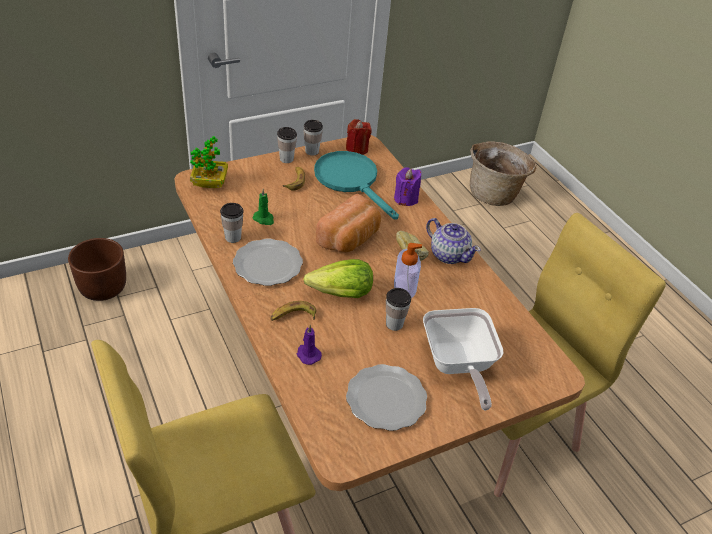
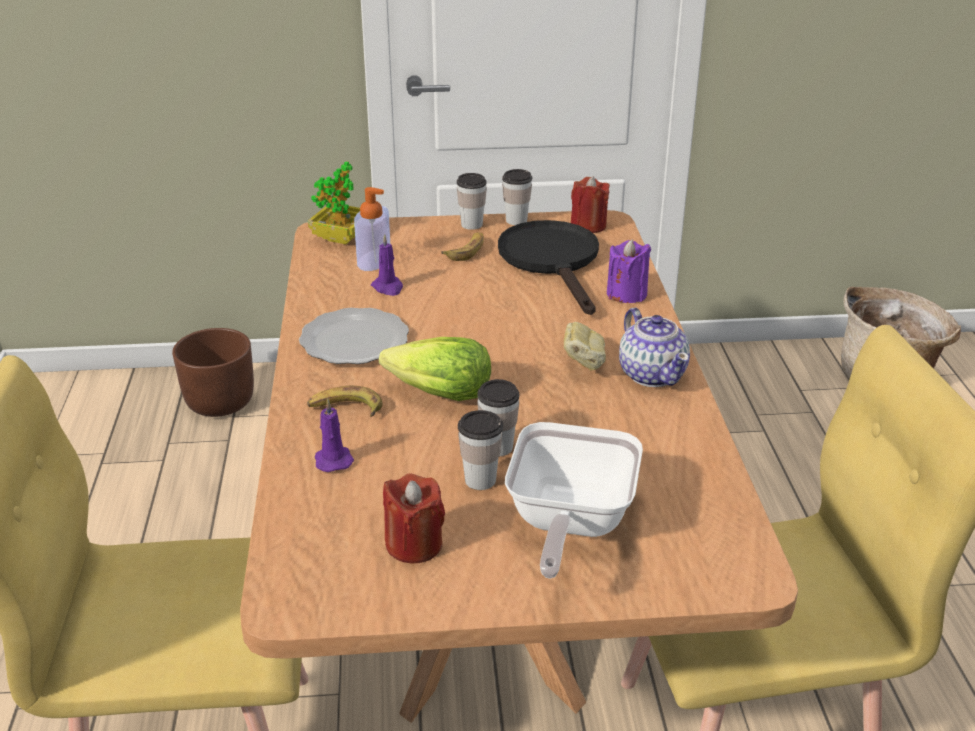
camera: 25 degrees right, 10 degrees down
cup [220,203,244,243] -> cup moved to [458,410,503,490]
green candle [253,189,274,225] -> purple candle [371,234,403,296]
turquoise frying pan [314,151,399,220] -> black frying pan [498,220,599,315]
bread [316,194,381,252] -> none
plate [346,364,427,431] -> red candle [383,473,445,563]
soap dispenser [394,243,422,299] -> soap dispenser moved to [354,187,390,271]

